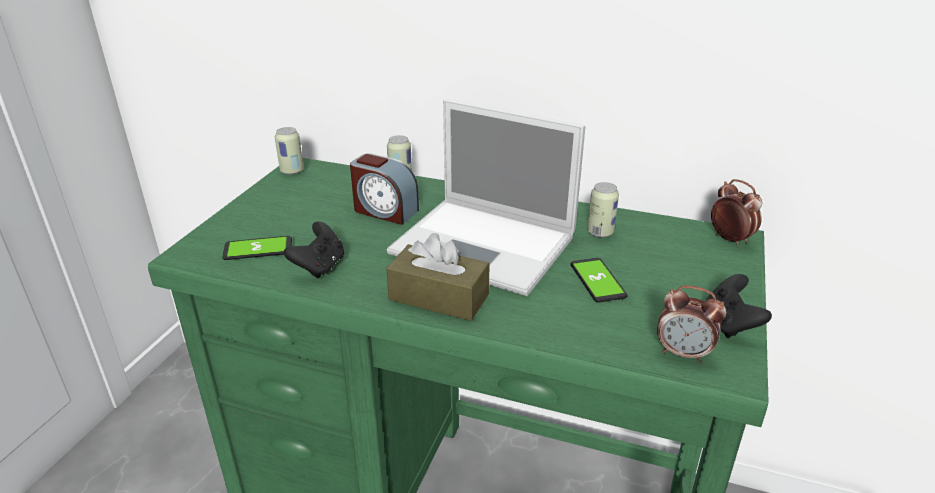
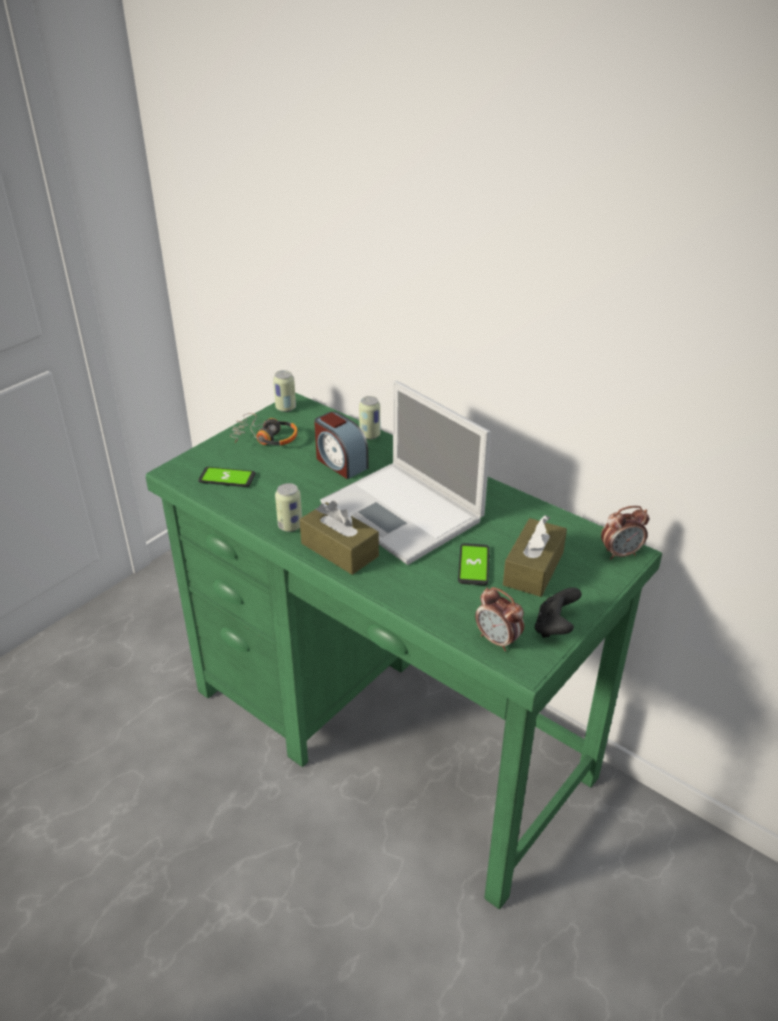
camera: 20 degrees right, 5 degrees up
black game controller [284,221,344,278] -> none
can [587,182,619,238] -> can moved to [275,483,302,532]
alarm clock [711,179,762,246] -> alarm clock turned 90 degrees clockwise [601,506,649,560]
none -> headphones [230,413,298,445]
none -> brown tissue box [503,515,567,597]

